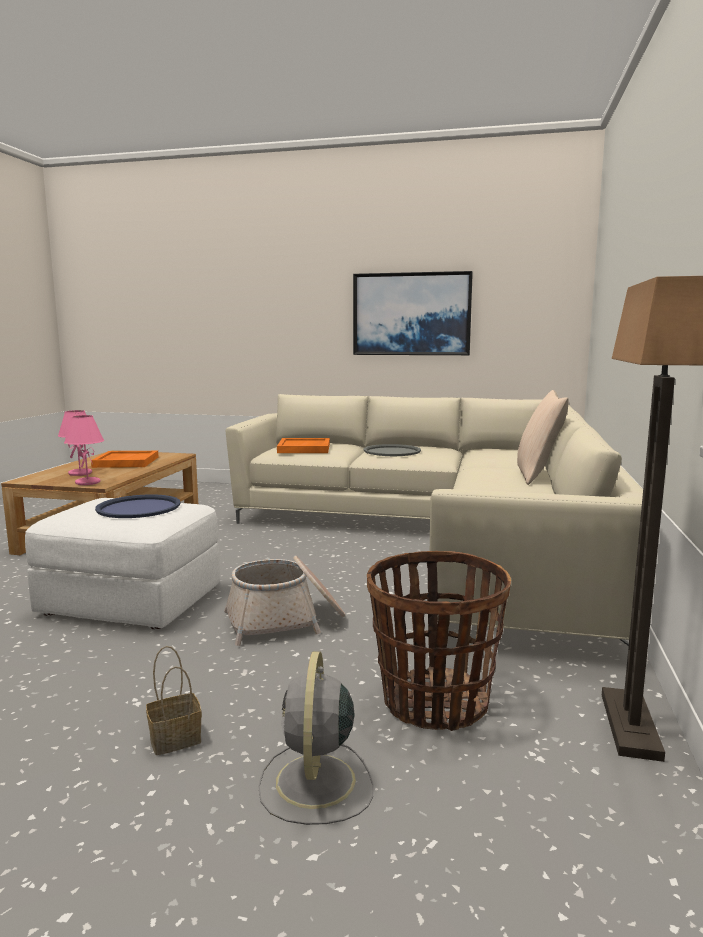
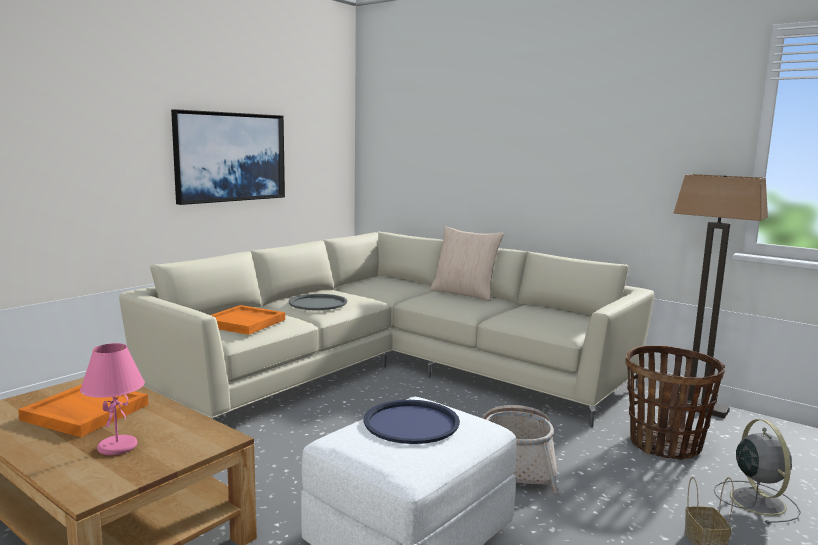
camera: 65 degrees left, 0 degrees up
pink table lamp [64,415,104,485] -> none
grey fan [258,651,374,825] -> grey fan turned 120 degrees counterclockwise [714,419,801,524]

